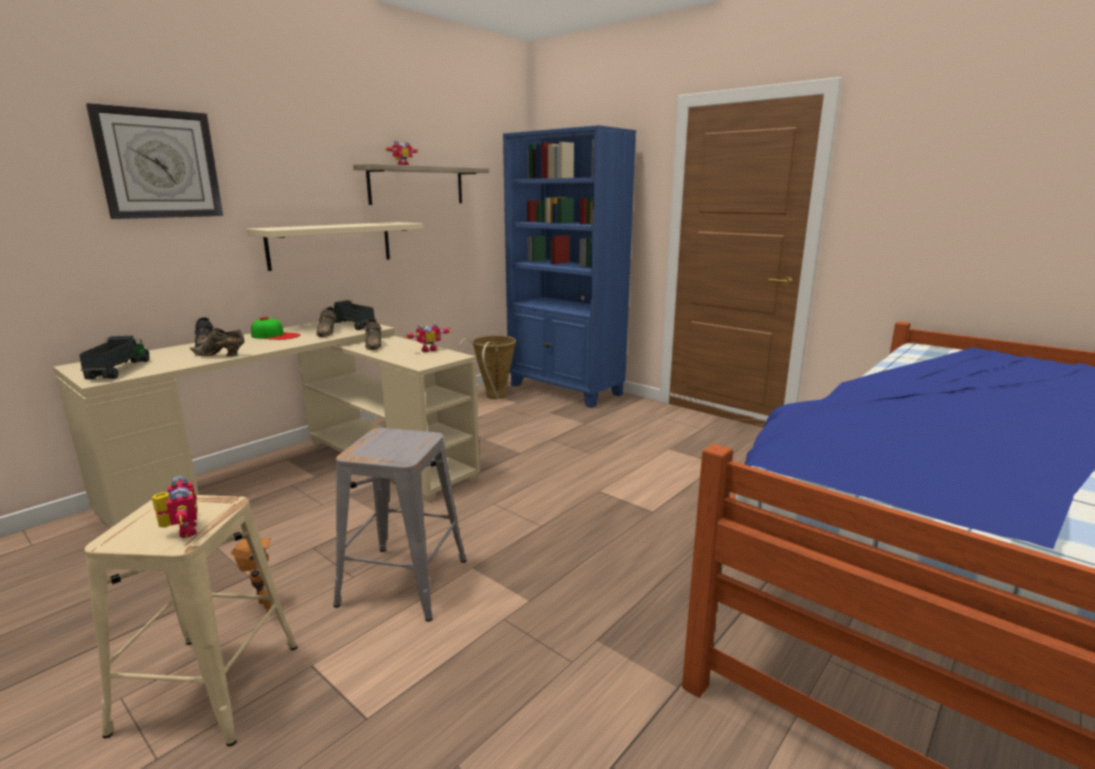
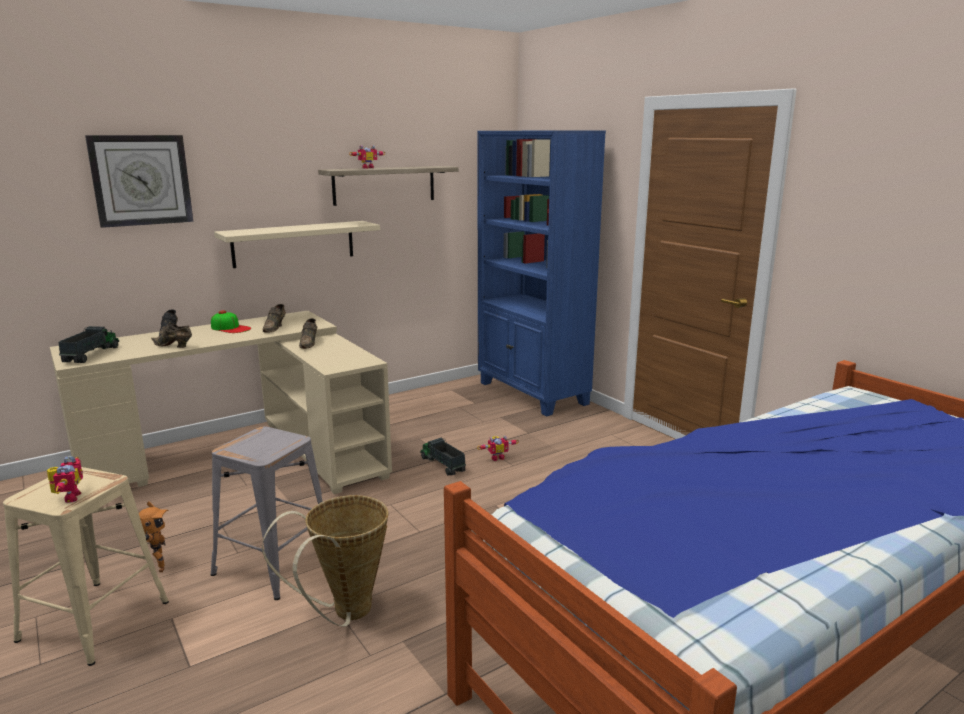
camera: 15 degrees right, 0 degrees up
toy truck [330,300,376,330] -> toy truck moved to [420,438,466,476]
toy robot [404,322,452,353] -> toy robot moved to [477,435,519,461]
basket [457,335,516,399] -> basket moved to [262,495,388,627]

